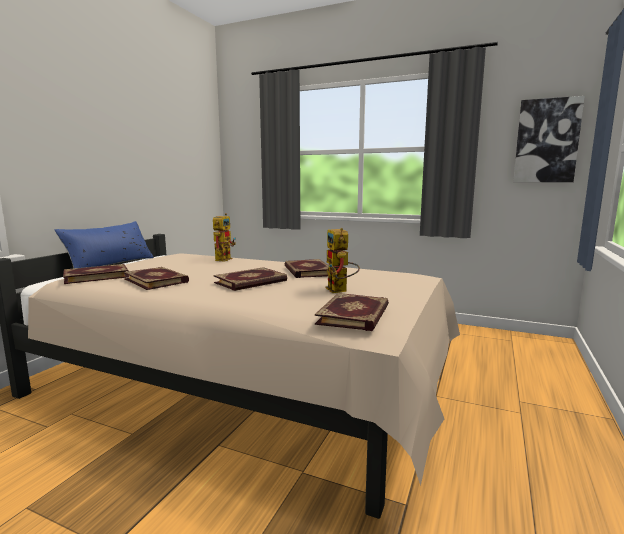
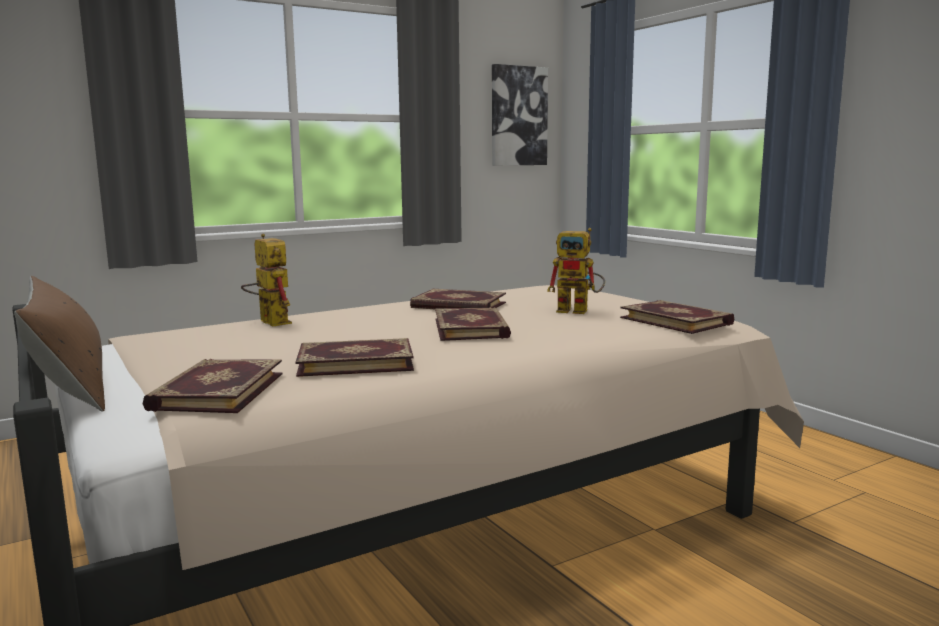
camera: 55 degrees left, 0 degrees up
blue pillow [55,221,154,268] -> brown pillow [14,276,105,412]

